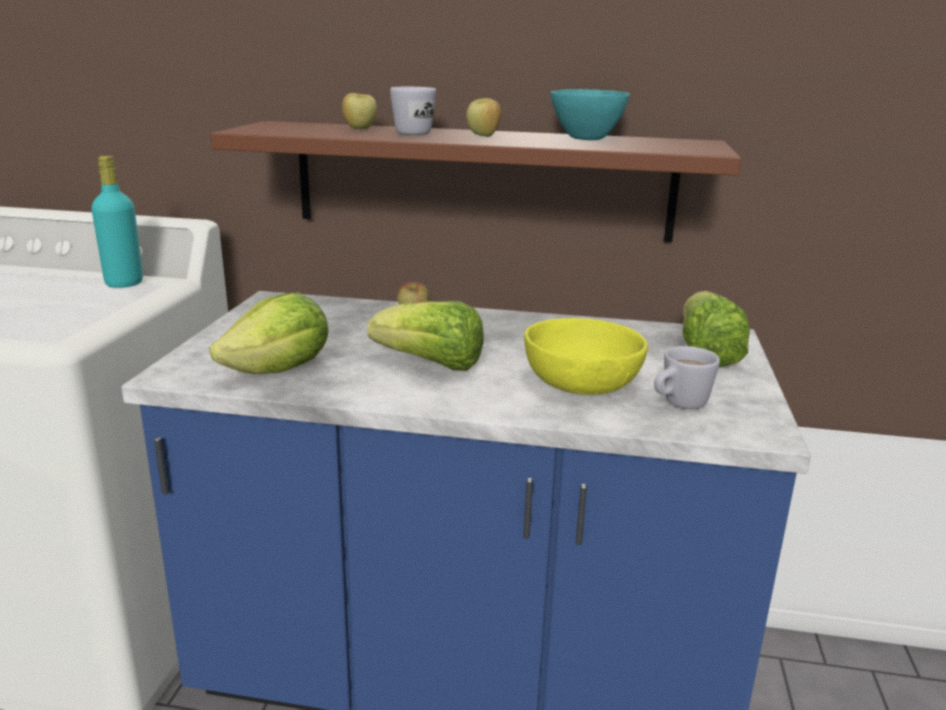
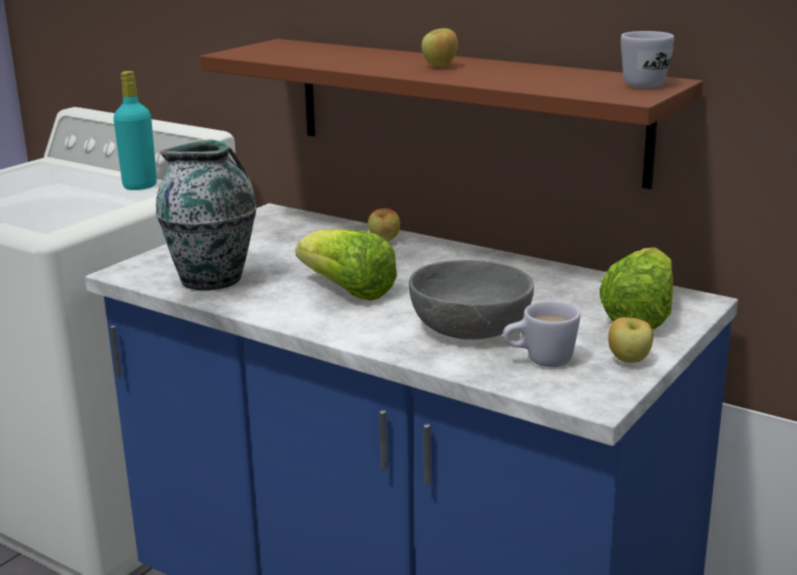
camera: 25 degrees right, 0 degrees up
lettuce [210,293,328,374] -> vase [156,140,257,290]
apple [342,93,377,129] -> apple moved to [608,317,653,363]
white mug [390,87,436,135] -> white mug moved to [621,31,674,88]
yellow bowl [524,318,648,395] -> grey bowl [409,260,534,340]
turquoise bowl [550,89,630,140] -> none

